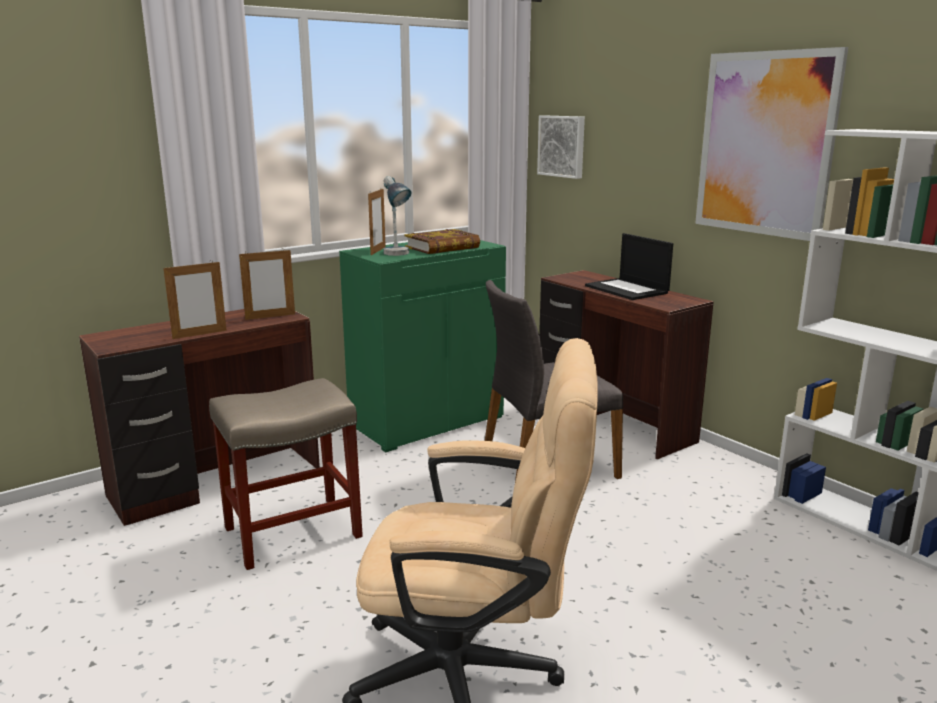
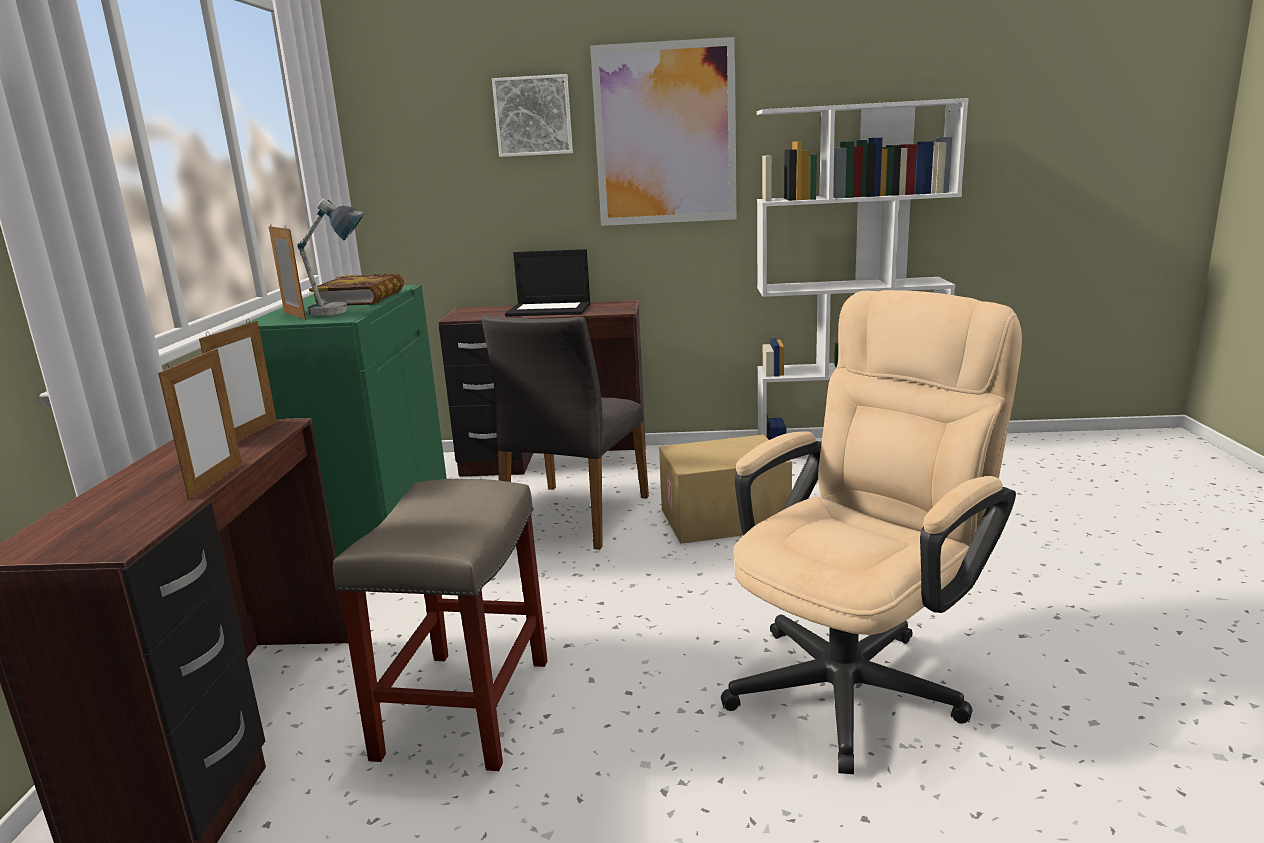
camera: 50 degrees left, 0 degrees up
picture [537,115,585,179] -> picture moved to [492,74,573,157]
none -> cardboard box [659,435,792,544]

